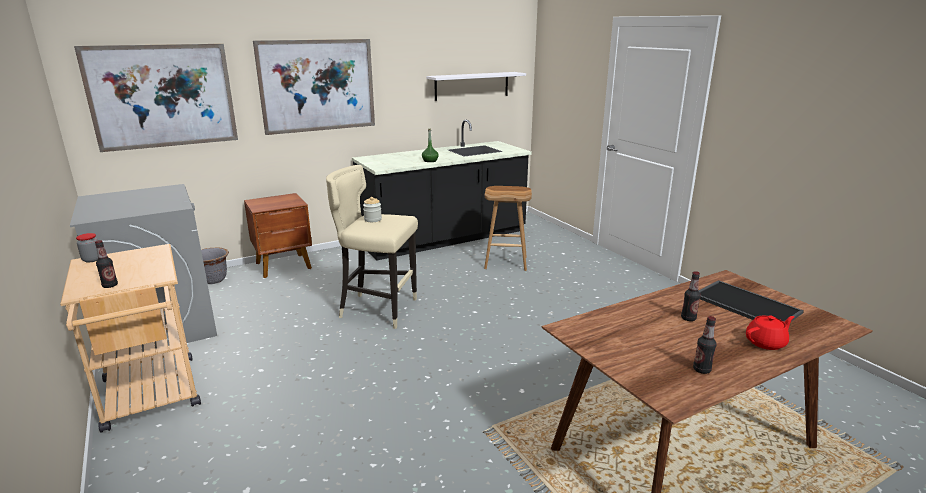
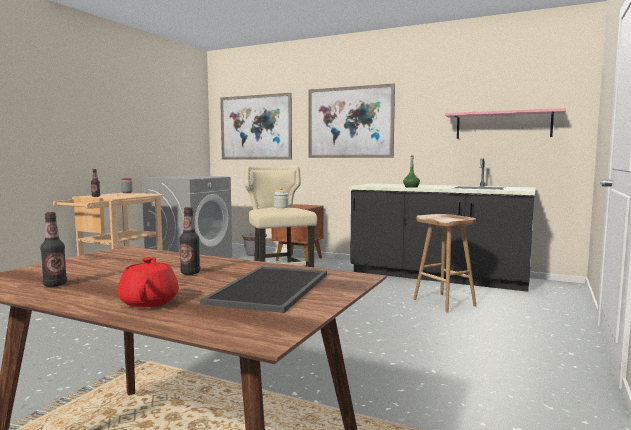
camera: 55 degrees right, 15 degrees down
white shelf [426,72,526,101] -> pink shelf [445,108,566,139]
red teapot [746,315,794,350] -> red teapot turned 135 degrees counterclockwise [117,257,179,308]

